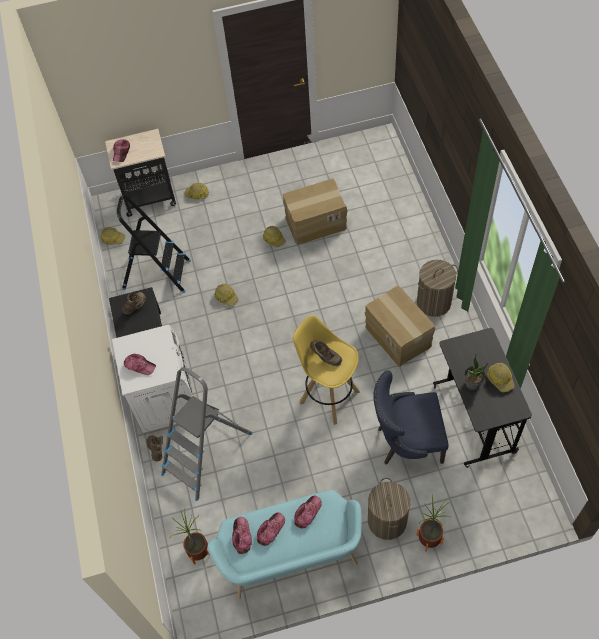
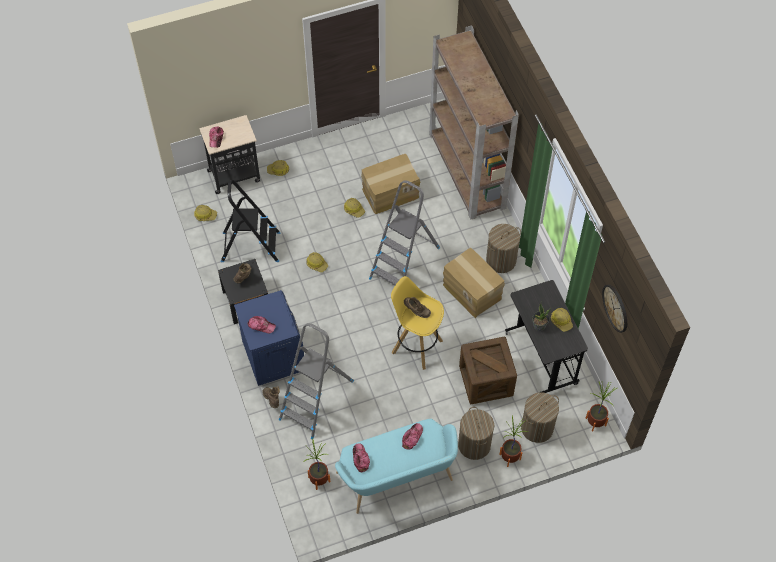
camera: 10 degrees left, 0 degrees up
white washing machine [112,324,192,433] -> blue washing machine [234,290,304,386]
cap [257,512,285,546] -> none
blue chair [373,370,448,465] -> crate [459,336,517,404]
none -> grey step ladder [369,180,440,285]
none -> brown bookcase [429,25,519,220]
none -> laundry basket [521,392,559,443]
none -> potted plant [585,381,617,431]
none -> wall clock [602,284,627,333]

